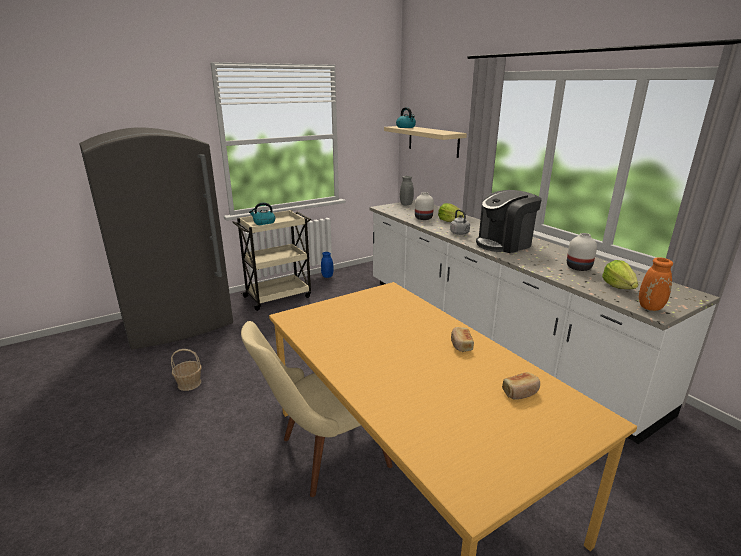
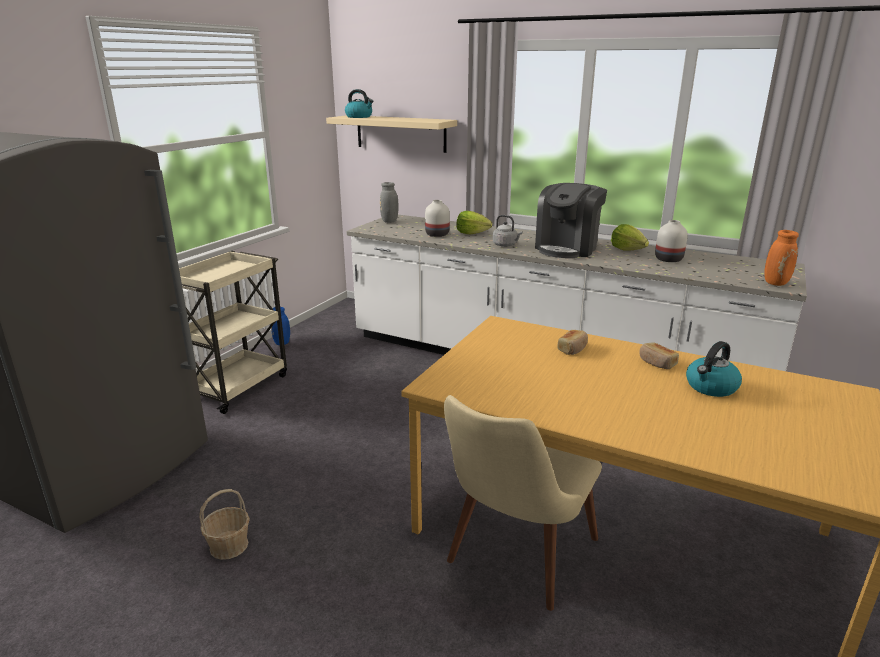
camera: 30 degrees left, 0 degrees up
kettle [249,202,275,225] -> kettle moved to [686,341,742,397]
bread [502,372,540,400] -> bread moved to [557,330,588,355]
lettuce [602,260,638,289] -> lettuce moved to [611,224,649,251]

